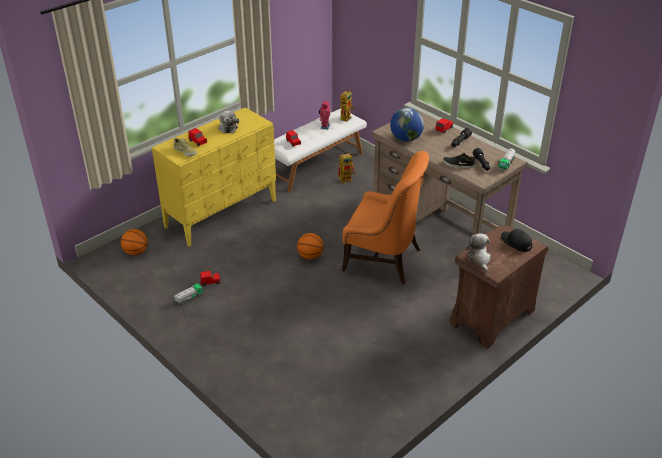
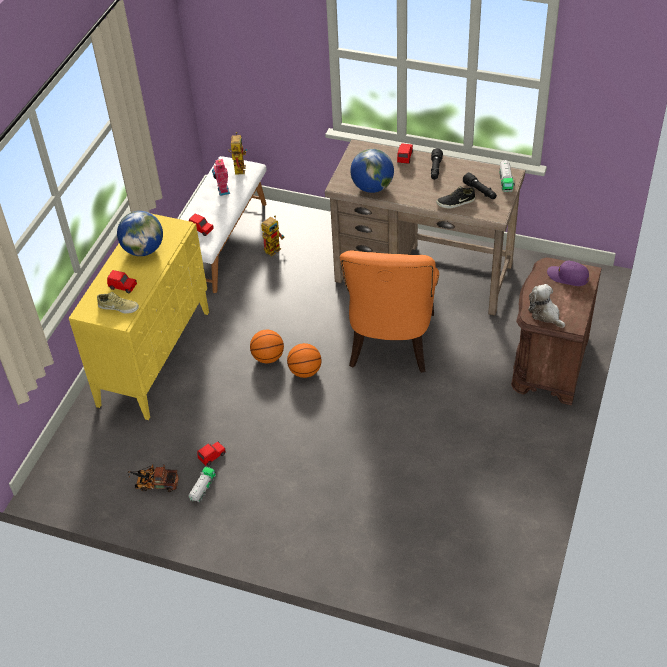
camera: 25 degrees left, 10 degrees up
basketball [121,229,148,255] -> basketball moved to [250,330,284,363]
plush toy [218,110,239,133] -> globe [117,211,163,256]
orange chair [342,151,429,285] -> orange chair turned 105 degrees clockwise [340,250,439,373]
black cap [501,229,532,252] -> purple cap [547,261,589,286]
none -> toy truck [128,464,179,492]

